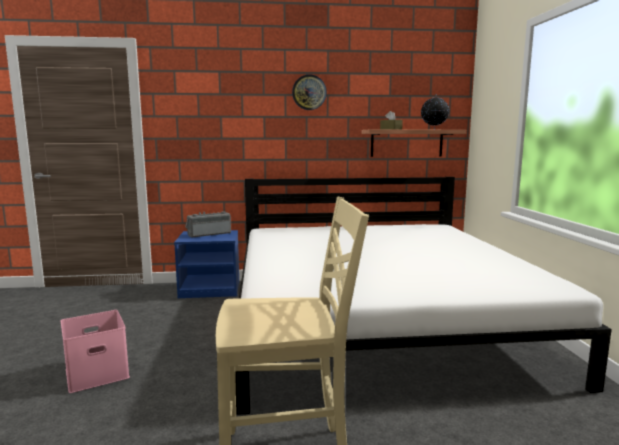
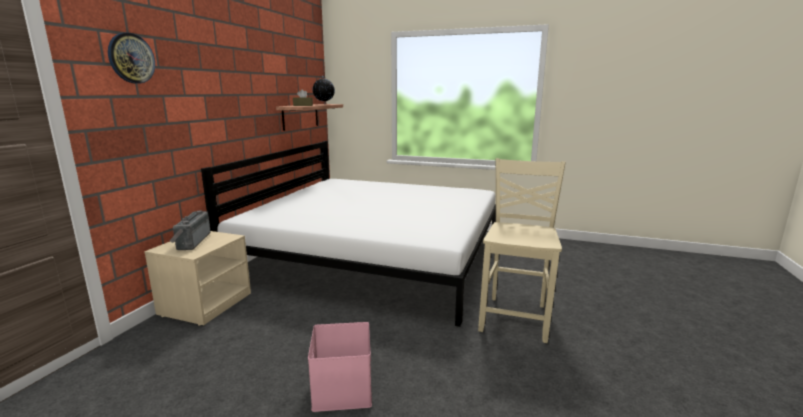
camera: 65 degrees left, 5 degrees up
blue nightstand [174,230,239,298] -> beige nightstand [144,231,251,326]
wall clock [292,74,327,110] -> wall clock moved to [108,32,155,84]

